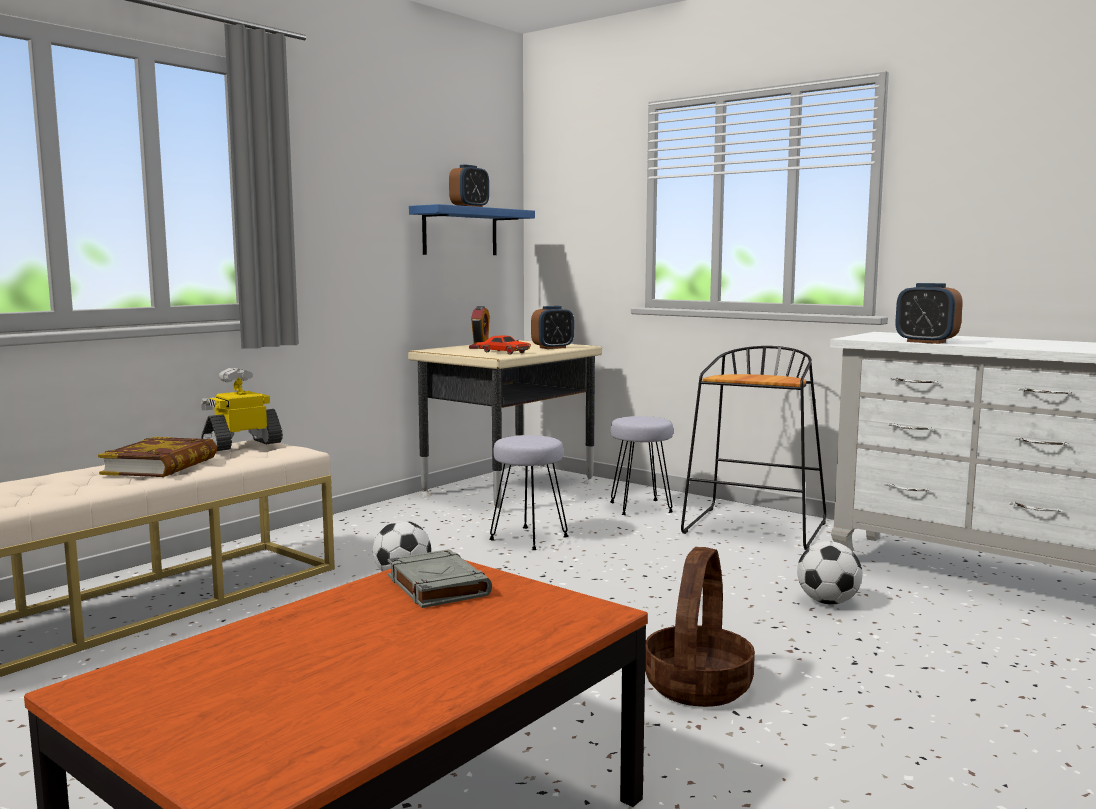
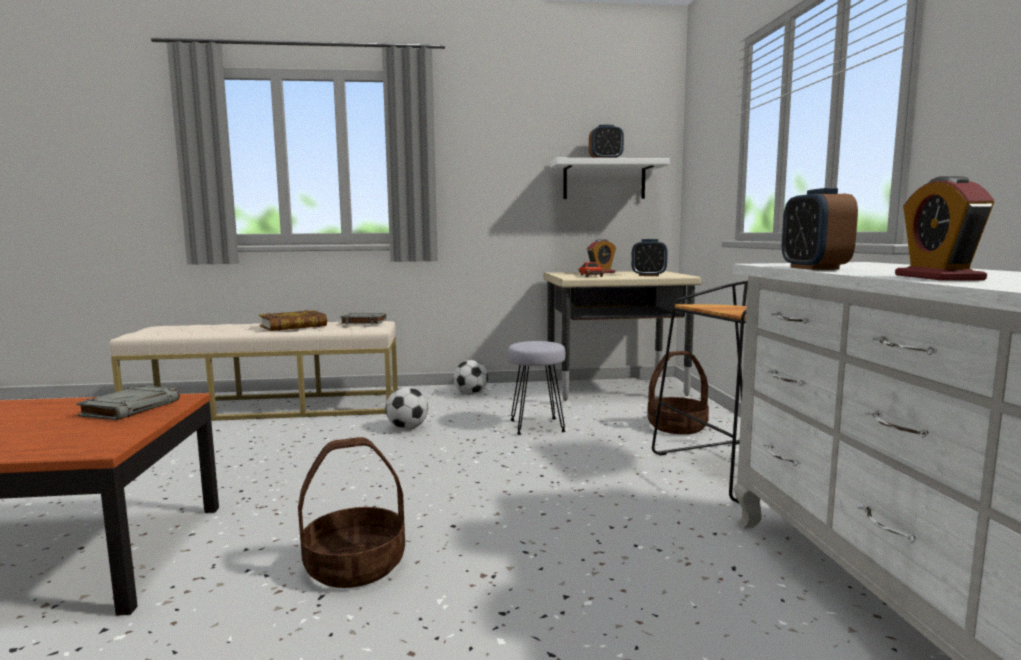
camera: 45 degrees right, 0 degrees up
toy robot [201,368,283,451] -> grey book [340,313,386,324]
blue shelf [409,204,535,255] -> white shelf [550,158,670,199]
grey stool [610,416,673,515] -> basket [647,351,709,434]
football [797,541,862,604] -> football moved to [453,360,488,395]
none -> alarm clock [895,176,995,281]

